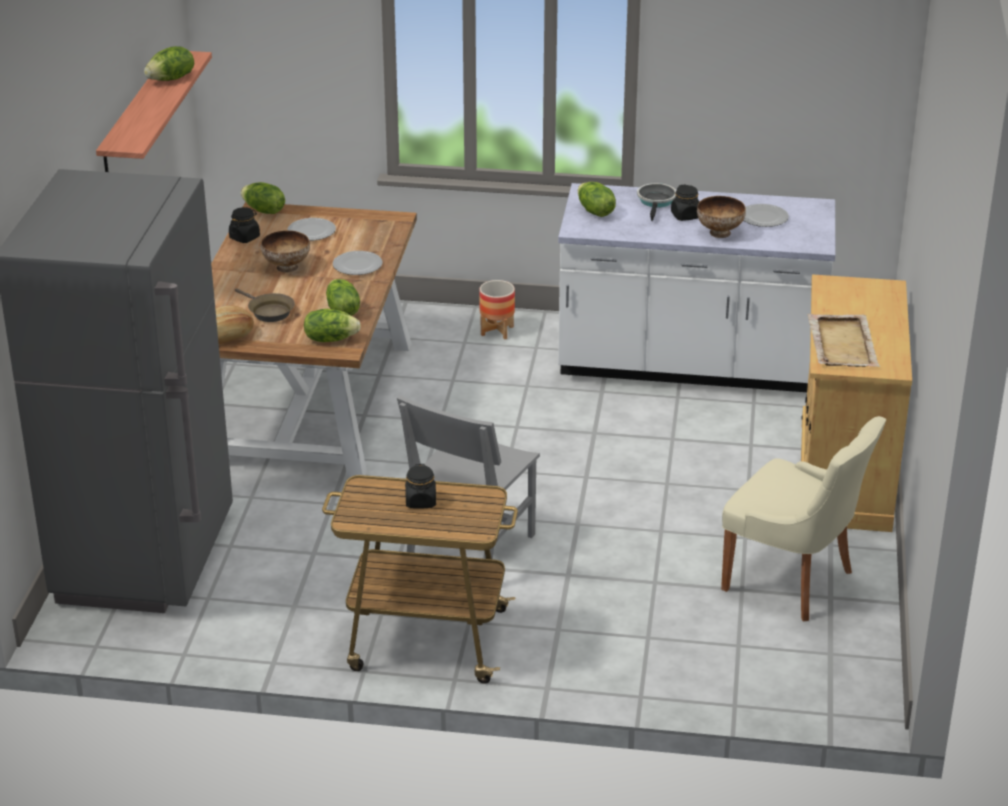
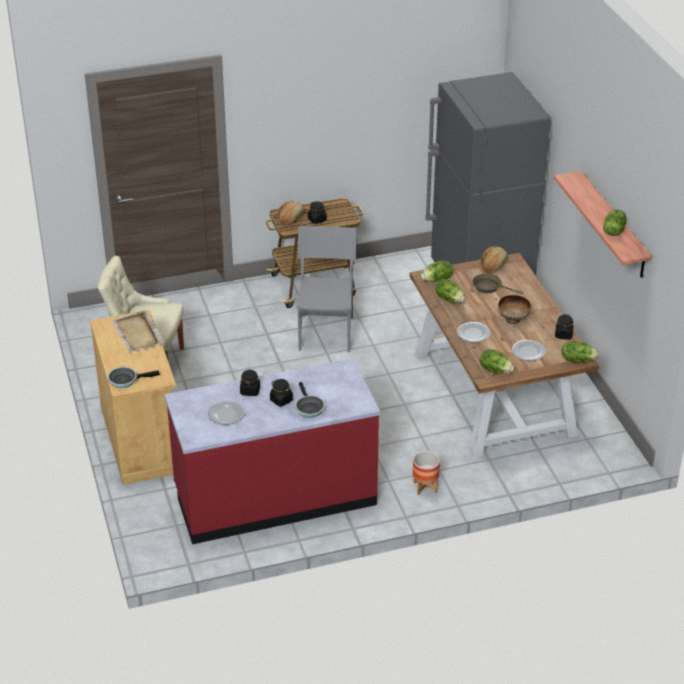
camera: 155 degrees right, 5 degrees up
white counter [558,183,835,392] -> red counter [164,358,380,544]
lettuce [578,182,616,217] -> lettuce moved to [480,349,515,374]
bowl [697,196,746,238] -> black jar [240,370,260,396]
none -> frying pan [107,367,160,388]
none -> bread [278,200,304,226]

